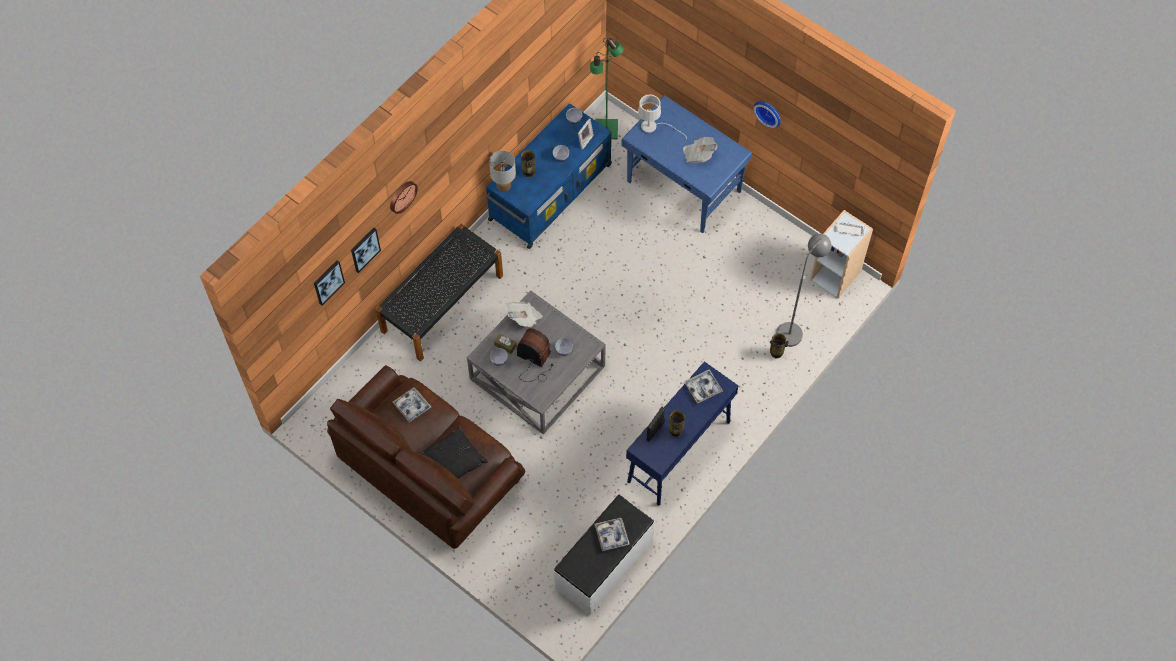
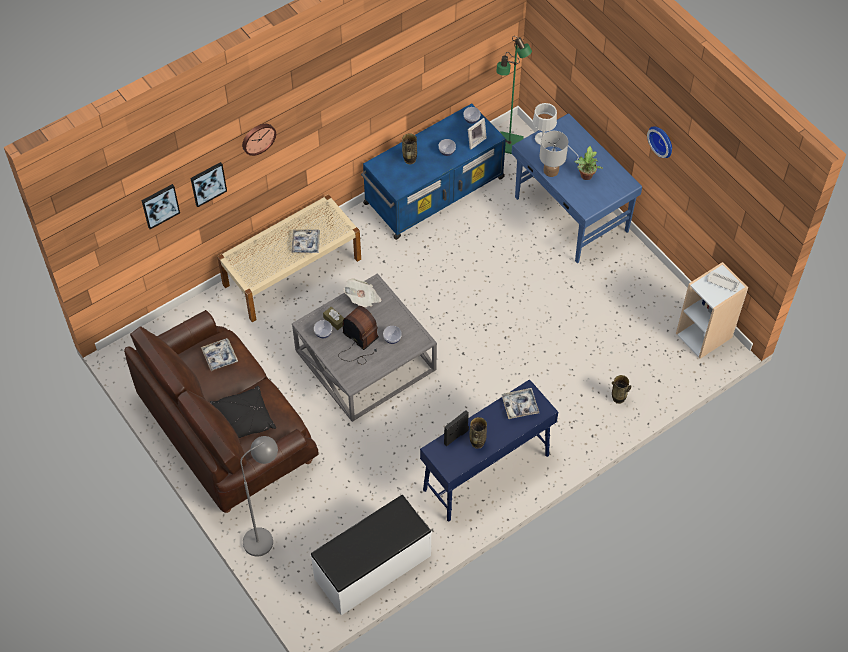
camera: 15 degrees right, 5 degrees down
black bench [376,223,503,362] -> beige bench [217,194,361,322]
grey table lamp [489,150,516,192] -> grey table lamp moved to [539,131,568,177]
tray [595,518,630,551] -> tray moved to [291,229,320,253]
newspaper [683,137,717,163] -> potted plant [574,146,603,180]
grey floor lamp [776,234,831,347] -> grey floor lamp moved to [240,436,278,557]

